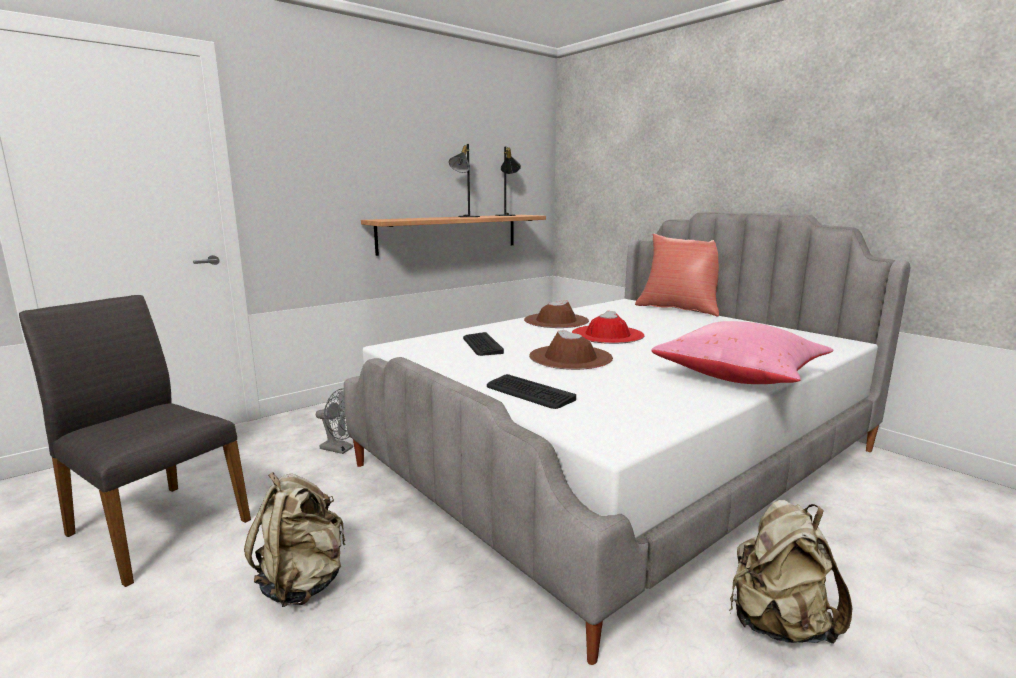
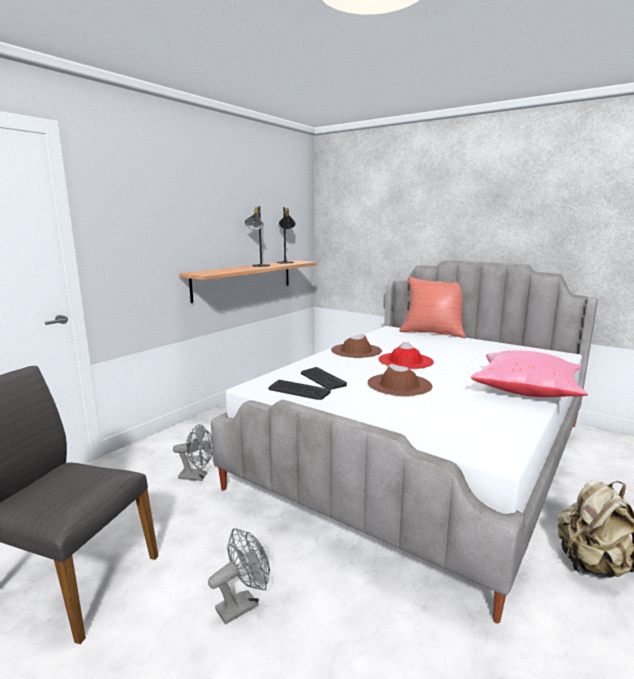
camera: 15 degrees left, 0 degrees up
beige backpack [244,472,346,607] -> grey fan [208,528,270,624]
keyboard [487,374,576,409] -> keyboard moved to [268,380,331,400]

